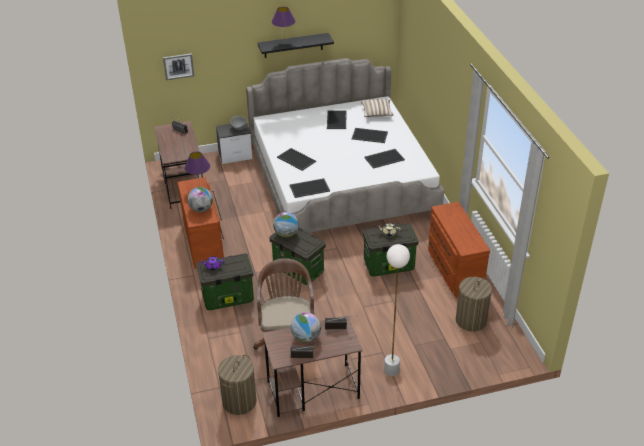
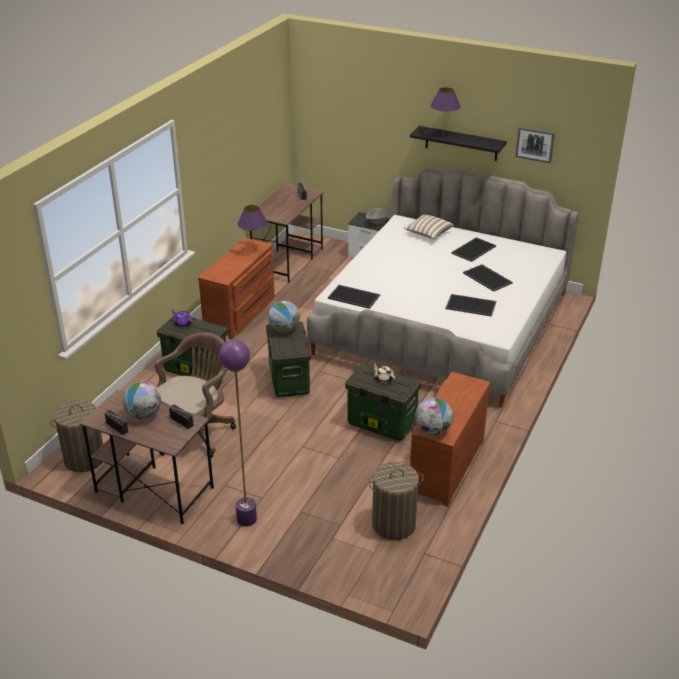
camera: 40 degrees right, 5 degrees down
picture [163,53,194,80] -> picture moved to [515,127,555,163]
globe [187,187,213,212] -> globe moved to [415,397,453,435]
tray [277,148,316,171] -> none
pillow [361,99,393,117] -> pillow moved to [404,214,455,239]
white floor lamp [384,244,410,376] -> purple floor lamp [219,340,257,527]

